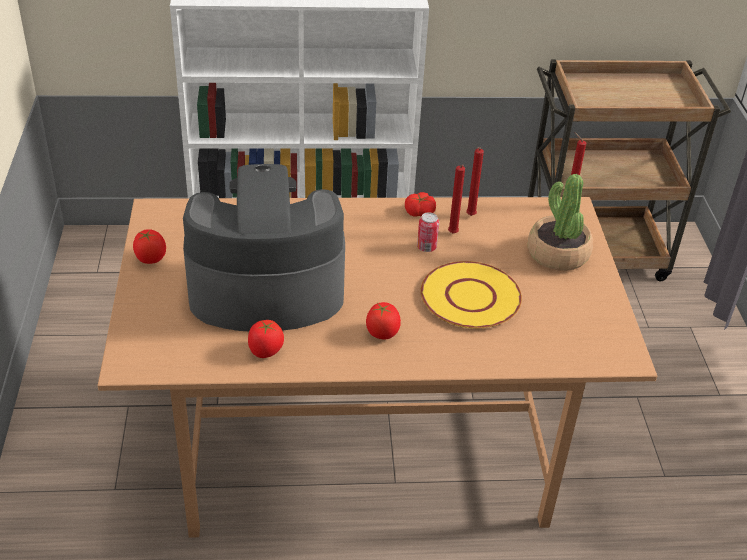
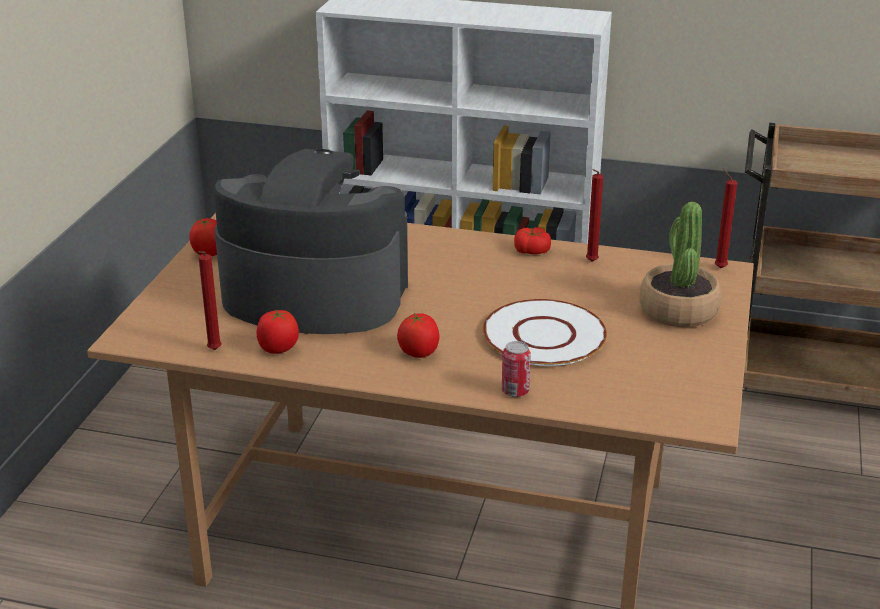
camera: 20 degrees right, 10 degrees down
can [417,212,439,252] -> can moved to [502,341,531,397]
yellow plate [420,261,522,329] -> white plate [482,299,607,366]
red candle [448,165,465,233] -> red candle moved to [198,251,222,350]

